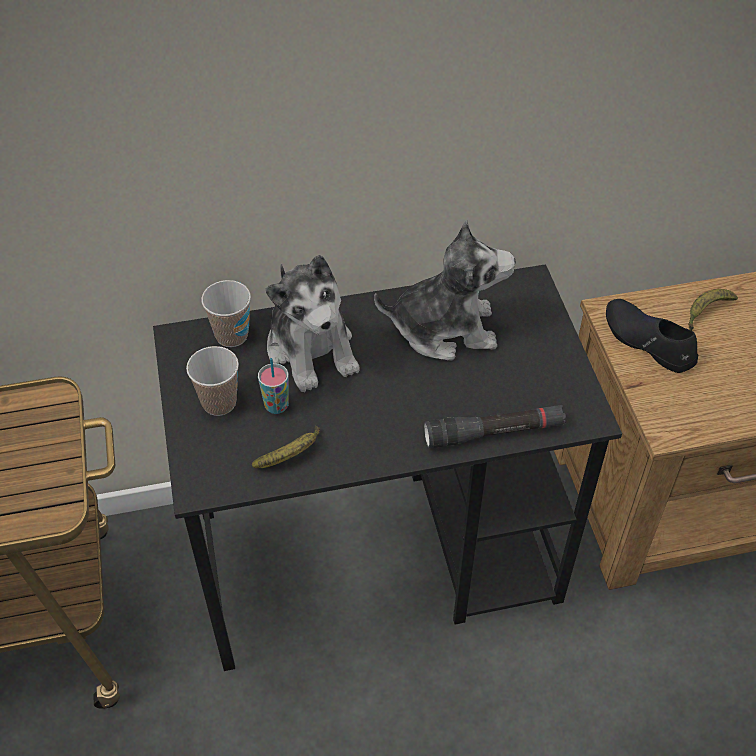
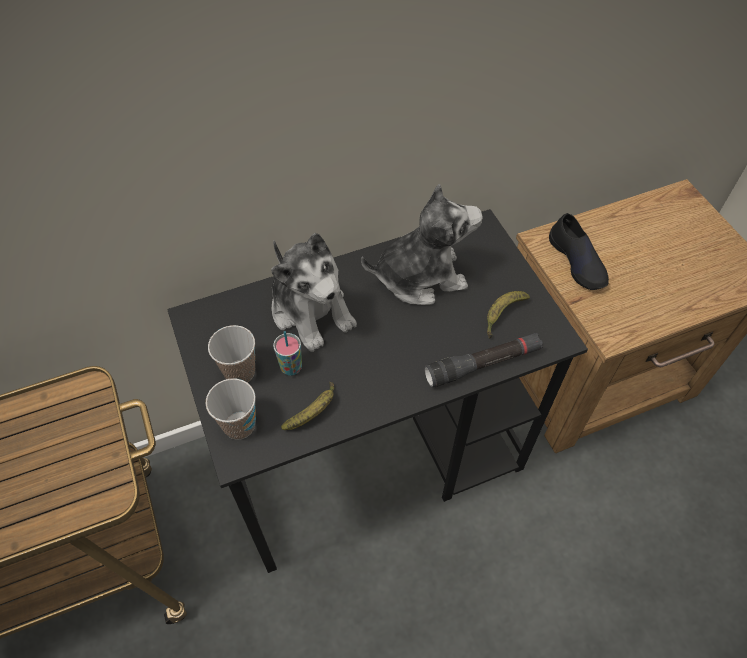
camera: 10 degrees left, 5 degrees up
cup [201,280,251,347] -> cup moved to [206,379,256,440]
black shoe [606,299,698,373] -> black shoe turned 150 degrees counterclockwise [549,213,609,290]
banana [688,289,738,331] -> banana moved to [487,291,530,339]

